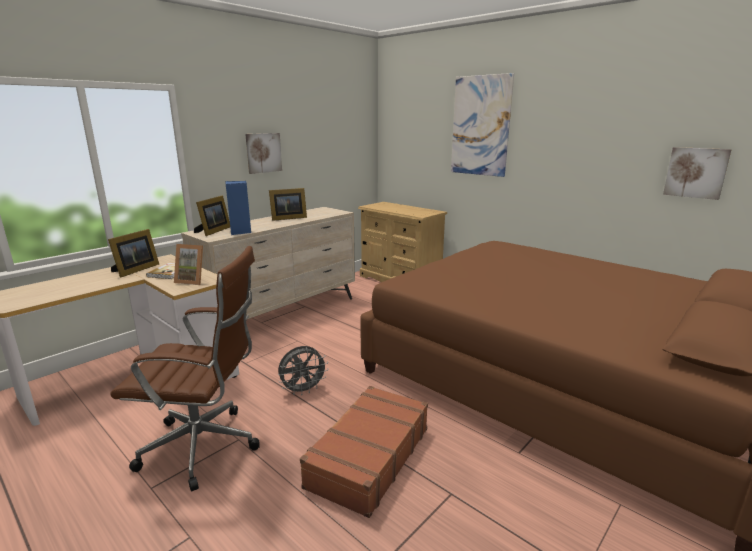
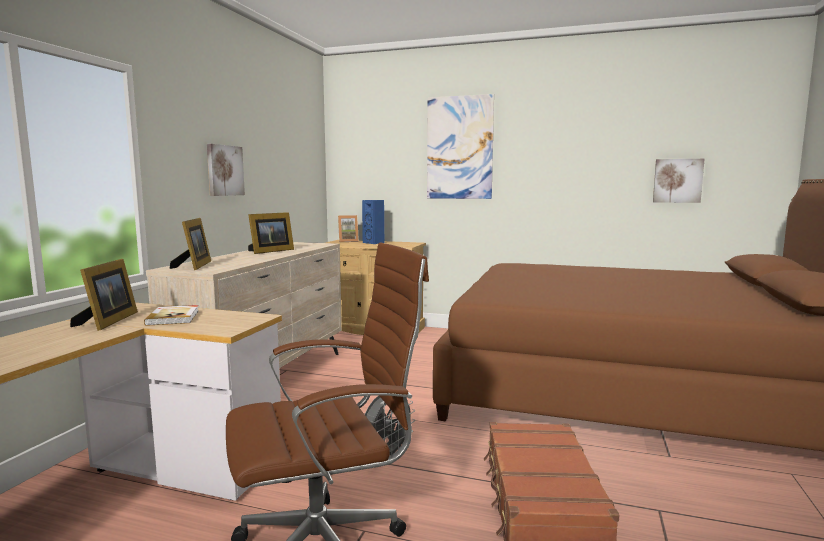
camera: 25 degrees left, 10 degrees down
picture frame [174,244,203,285] -> picture frame moved to [338,215,359,242]
blue speaker [225,181,251,235] -> blue speaker moved to [362,200,385,244]

